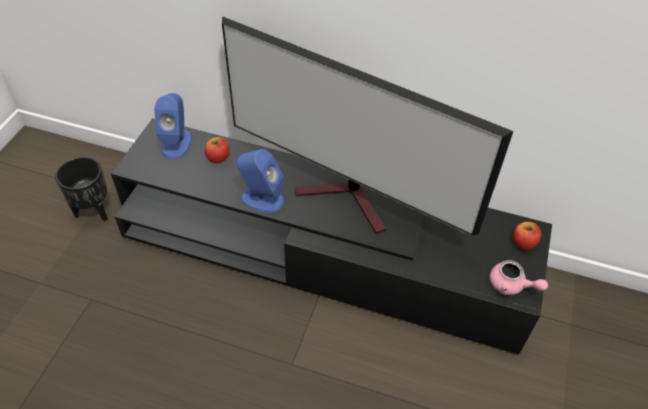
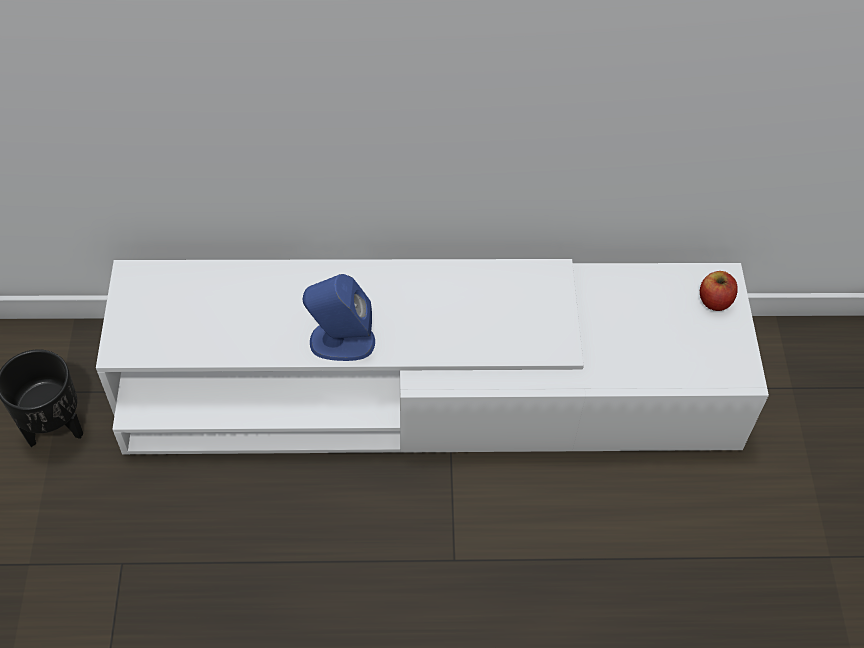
camera: 20 degrees left, 5 degrees up
black tv stand [111,118,552,355] -> white tv stand [96,259,769,454]
blue speaker [154,93,192,158] -> none
apple [205,137,230,163] -> none
television [222,16,513,236] -> none
pink teapot [490,260,548,295] -> none

